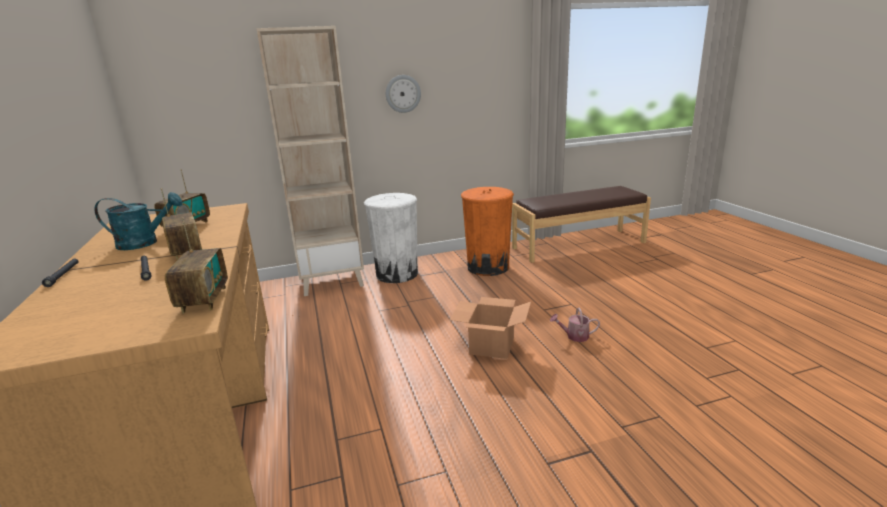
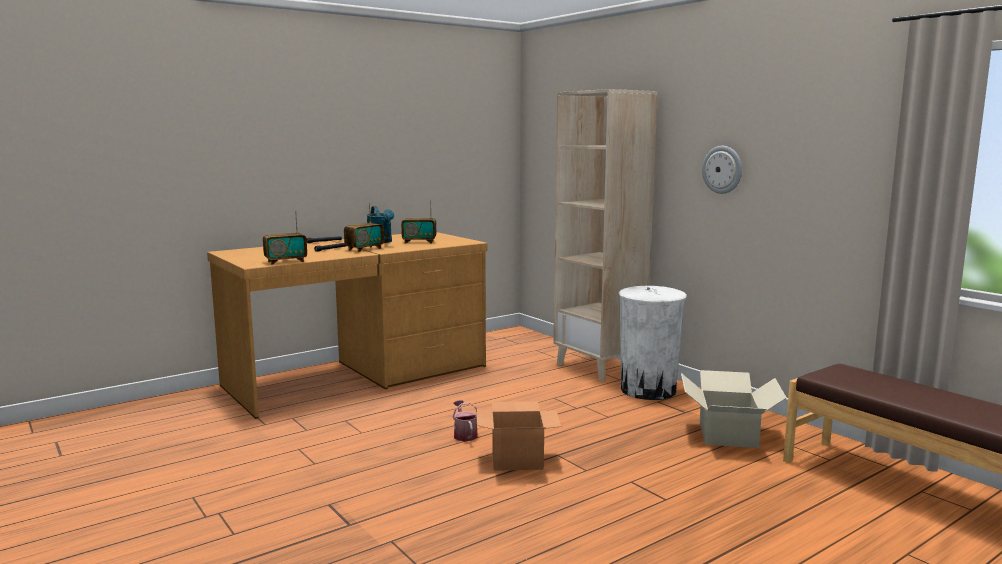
camera: 70 degrees right, 10 degrees down
orange trash can [461,187,514,276] -> cardboard box [681,370,787,448]
watering can [550,307,600,342] -> watering can moved to [452,400,477,441]

